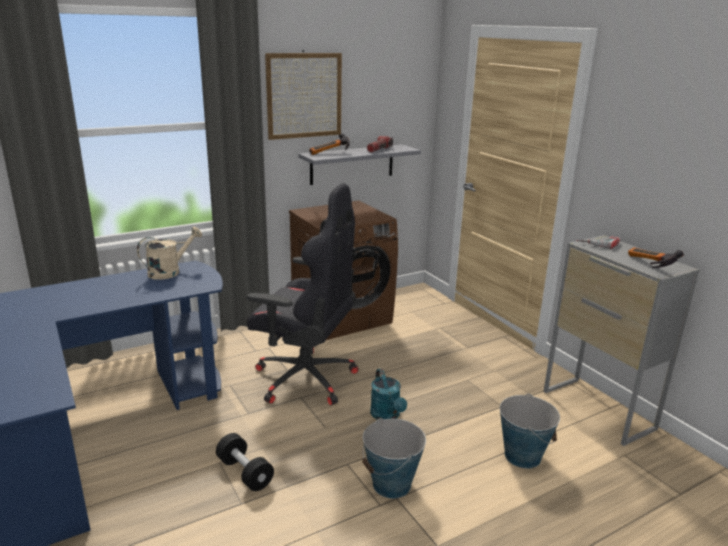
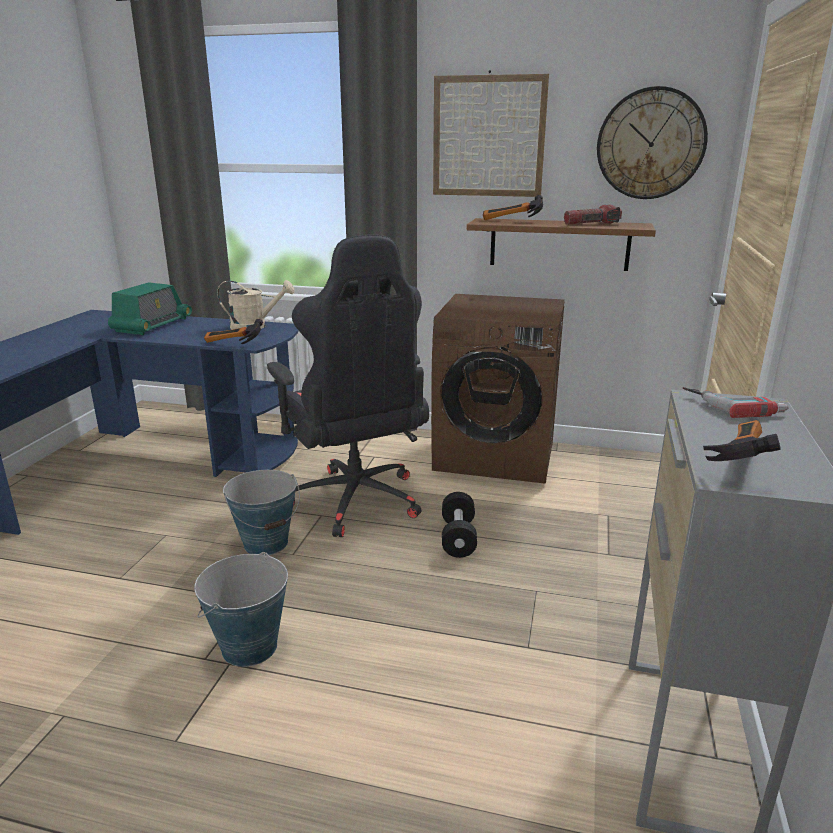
camera: 45 degrees right, 0 degrees up
black dumbbell [216,433,274,491] -> black dumbbell moved to [442,492,477,558]
grey shelf [299,144,421,185] -> brown shelf [467,218,656,271]
turquoise watering can [370,368,407,420] -> none
bucket [500,394,560,469] -> bucket moved to [223,470,300,556]
none -> radio [108,282,192,335]
none -> hammer [204,319,263,344]
none -> wall clock [597,86,708,199]

